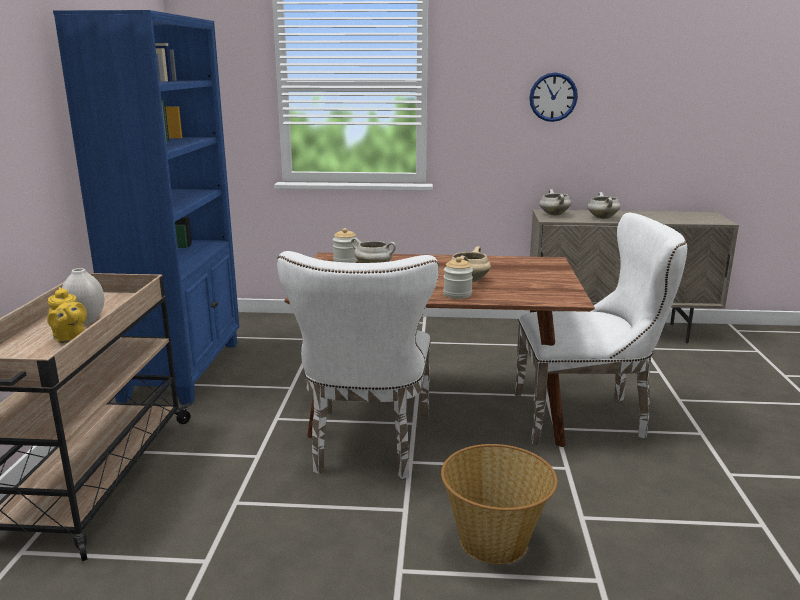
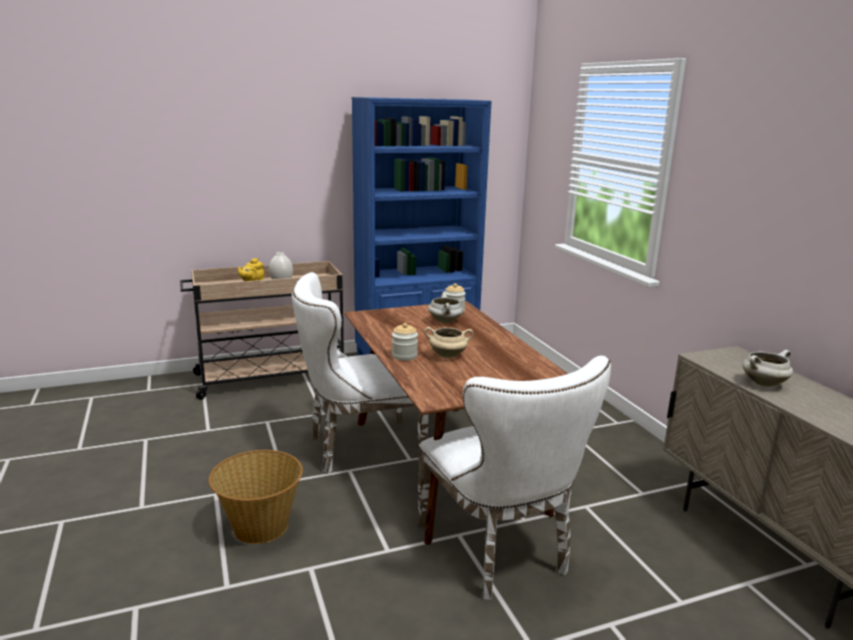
camera: 65 degrees right, 0 degrees up
wall clock [529,72,578,122] -> none
white cooking pot [539,189,571,216] -> none

